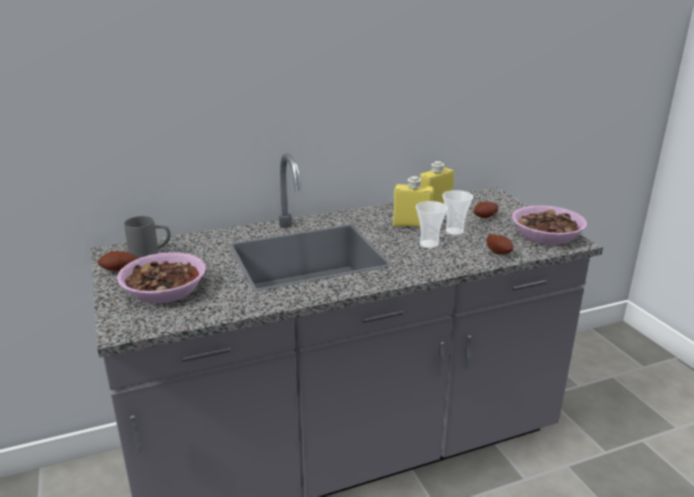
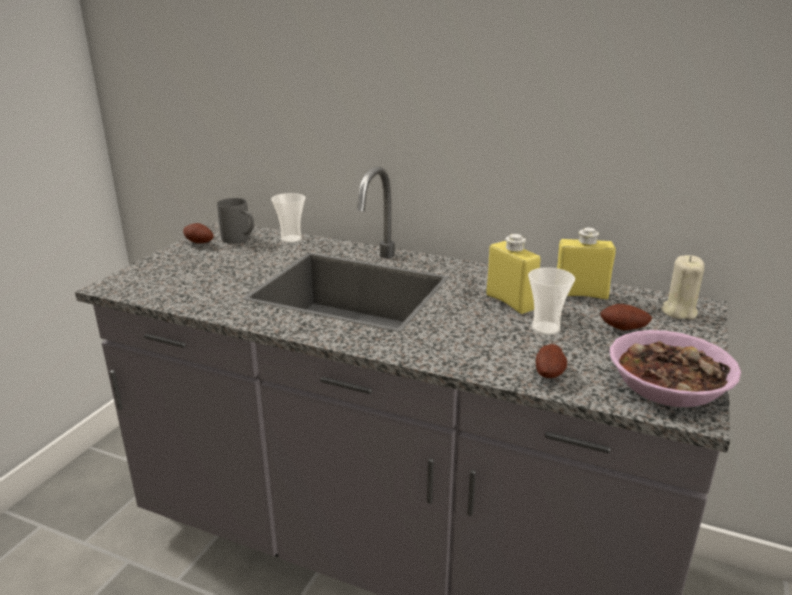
camera: 45 degrees right, 0 degrees up
bowl [117,252,206,303] -> none
cup [416,201,448,249] -> cup moved to [271,193,306,243]
none -> beige candle [661,255,705,319]

